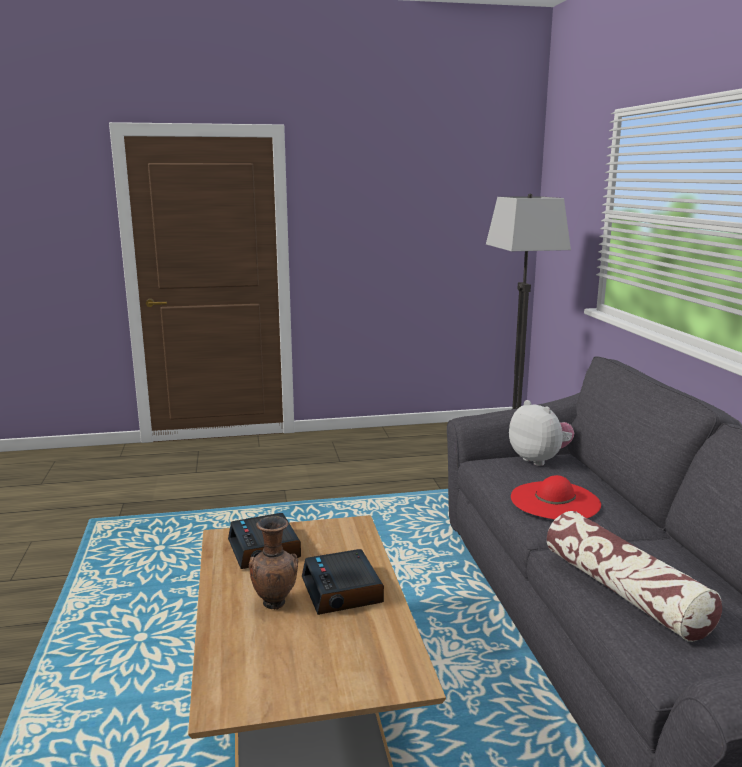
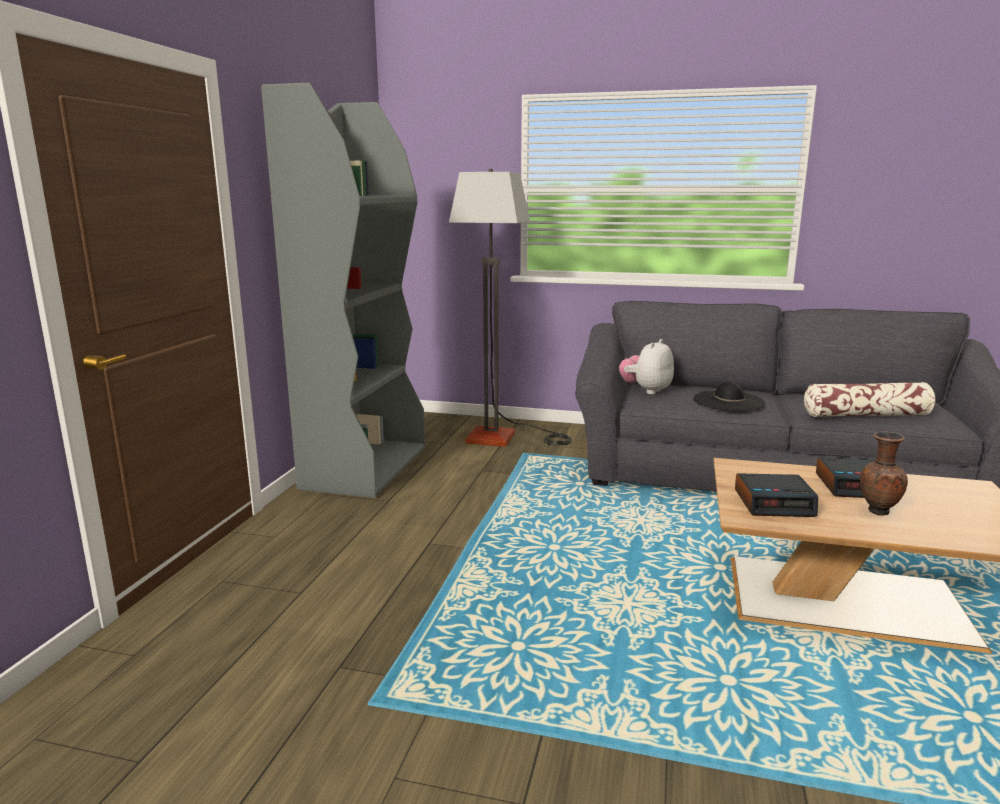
camera: 65 degrees left, 0 degrees up
plush toy [509,400,574,466] -> plush toy turned 45 degrees counterclockwise [619,339,674,395]
red hat [511,475,601,519] -> black hat [693,381,766,411]
none -> grey bookcase [261,83,425,498]

